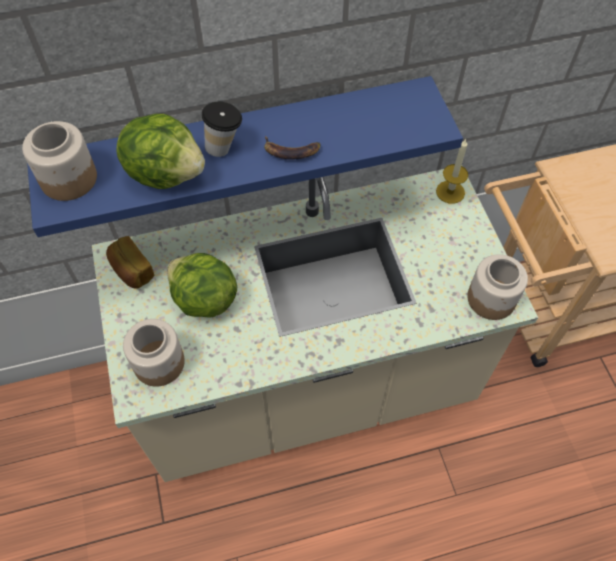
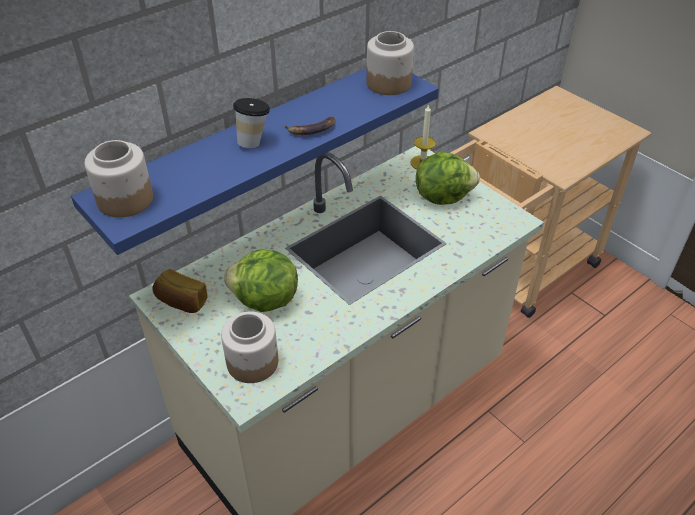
camera: 25 degrees left, 15 degrees down
lettuce [116,114,205,189] -> lettuce moved to [416,152,480,205]
jar [467,254,528,320] -> jar moved to [366,31,414,95]

